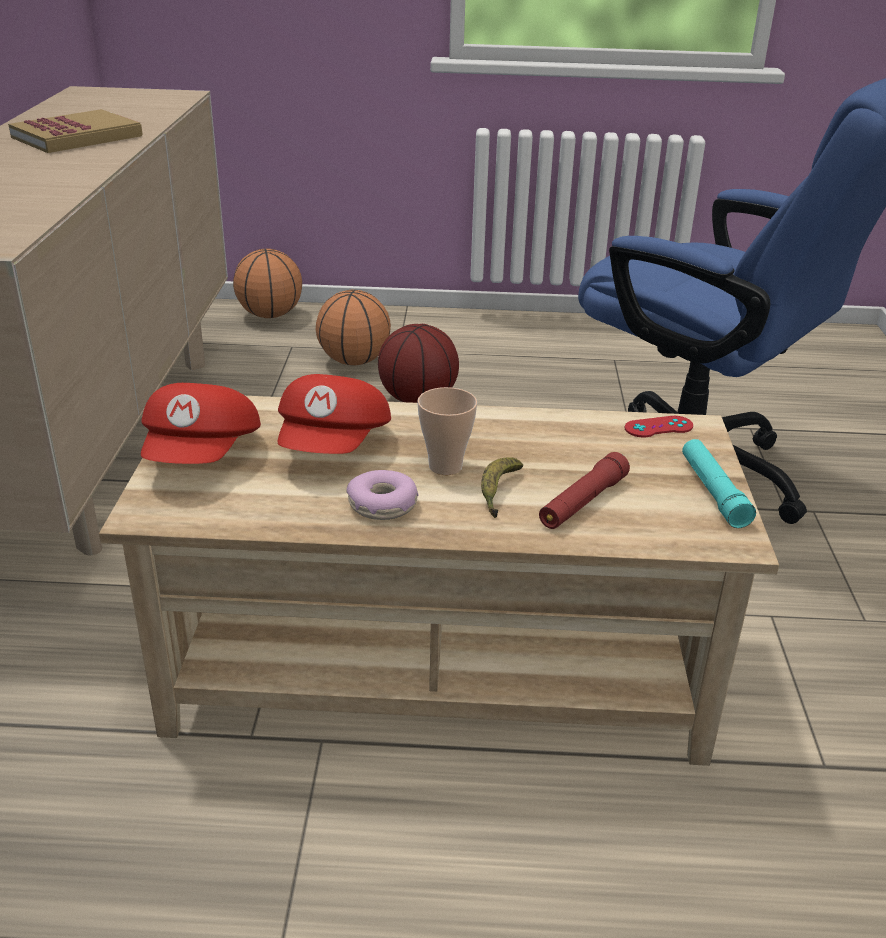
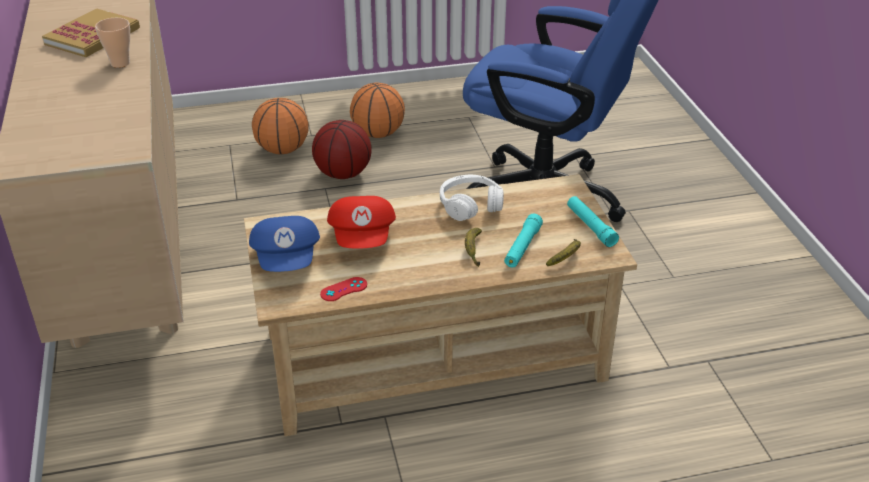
camera: 15 degrees left, 5 degrees up
red cap [141,383,261,464] -> blue cap [249,216,320,272]
basketball [233,249,302,318] -> basketball moved to [350,83,405,138]
donut [346,470,419,520] -> none
cup [417,387,477,475] -> cup moved to [95,18,130,68]
red flashlight [539,452,630,529] -> turquoise flashlight [504,214,543,267]
red game controller [625,416,693,437] -> red game controller moved to [320,277,367,301]
none -> white headphones [440,174,504,221]
none -> banana [546,239,581,266]

